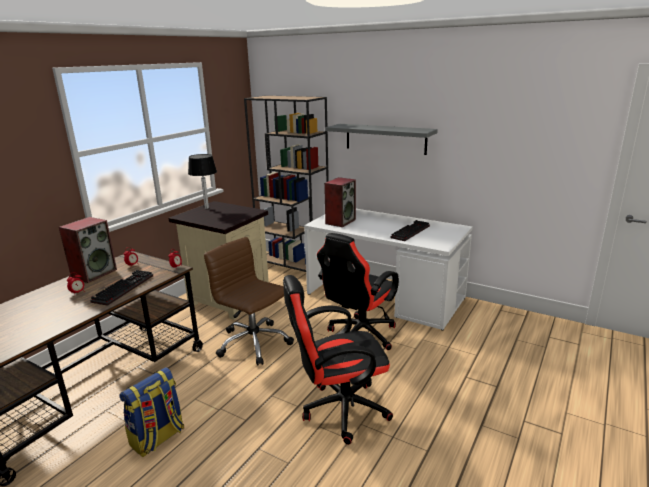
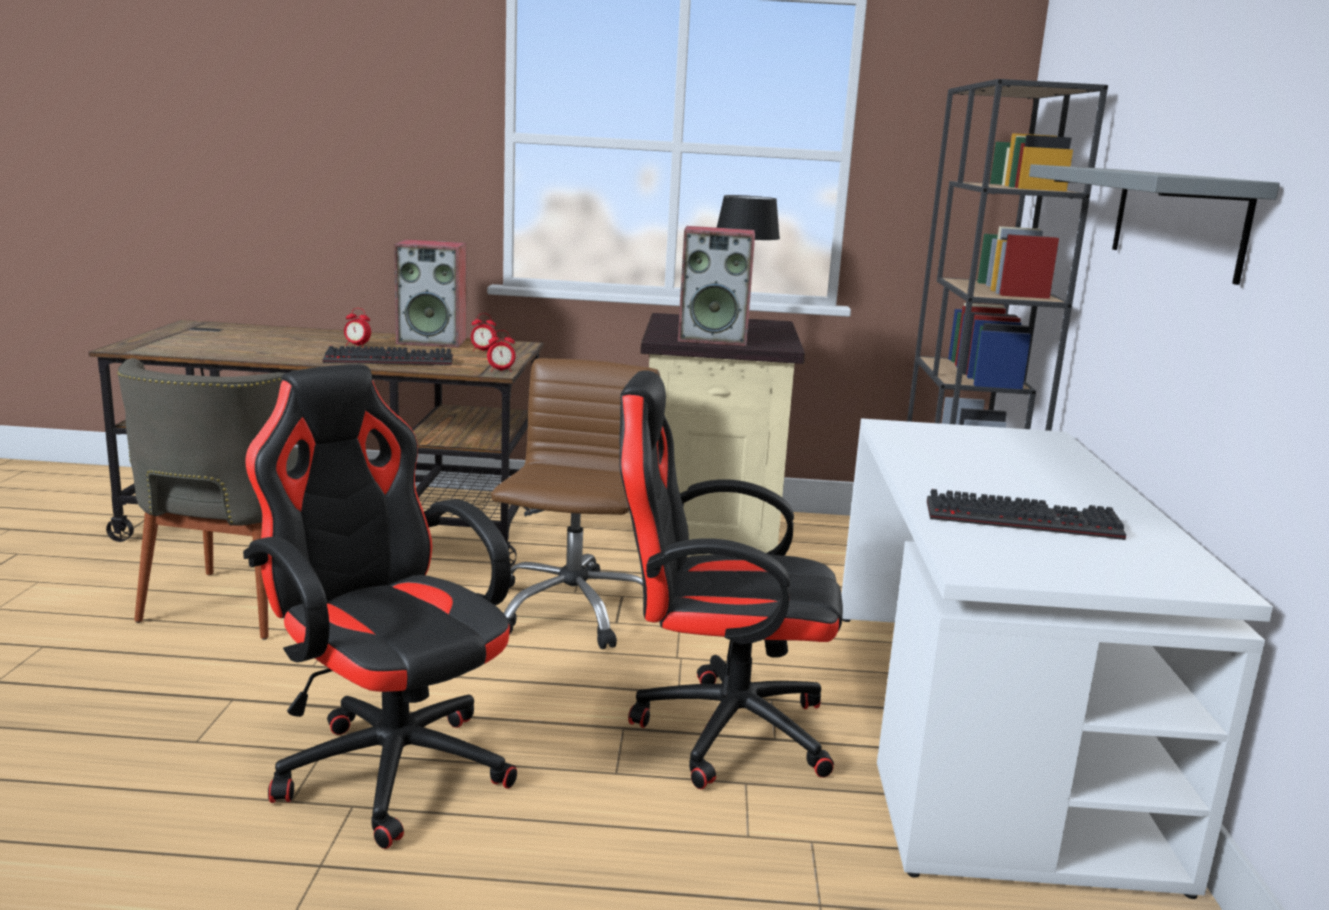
camera: 60 degrees right, 5 degrees down
backpack [119,367,184,457] -> grey chair [117,358,298,640]
speaker [324,177,356,227] -> speaker moved to [678,226,755,346]

